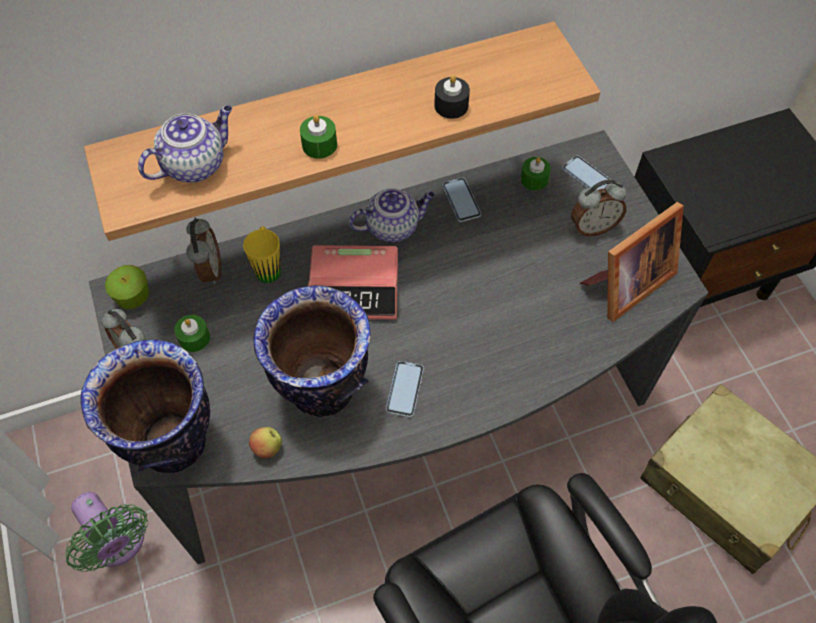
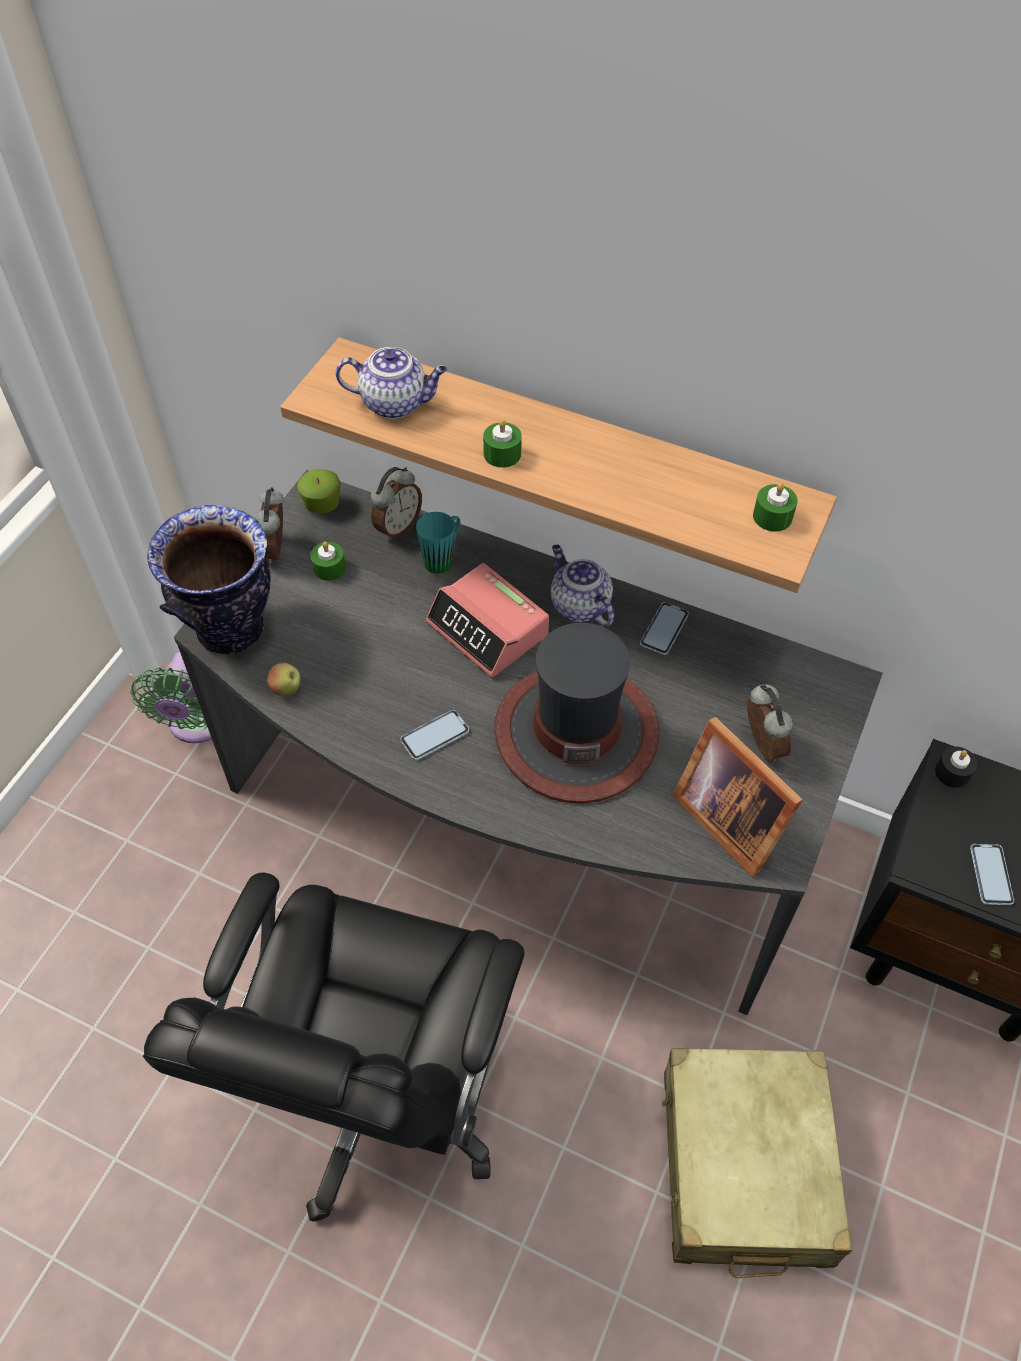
camera: 45 degrees right, 5 degrees down
yellow mug [243,226,281,283] -> turquoise mug [416,512,461,574]
vase [253,285,371,417] -> none
teapot [349,188,435,243] -> teapot turned 150 degrees counterclockwise [551,545,614,627]
black candle [434,75,470,119] -> black candle moved to [935,746,977,788]
green candle [521,157,551,190] -> green candle moved to [753,483,798,531]
phone [562,155,611,190] -> phone moved to [970,844,1014,905]
alarm clock [571,180,627,236] -> alarm clock turned 135 degrees counterclockwise [747,684,793,762]
picture frame [580,202,684,322] -> picture frame turned 45 degrees clockwise [672,717,803,877]
none -> hat [494,623,659,804]

